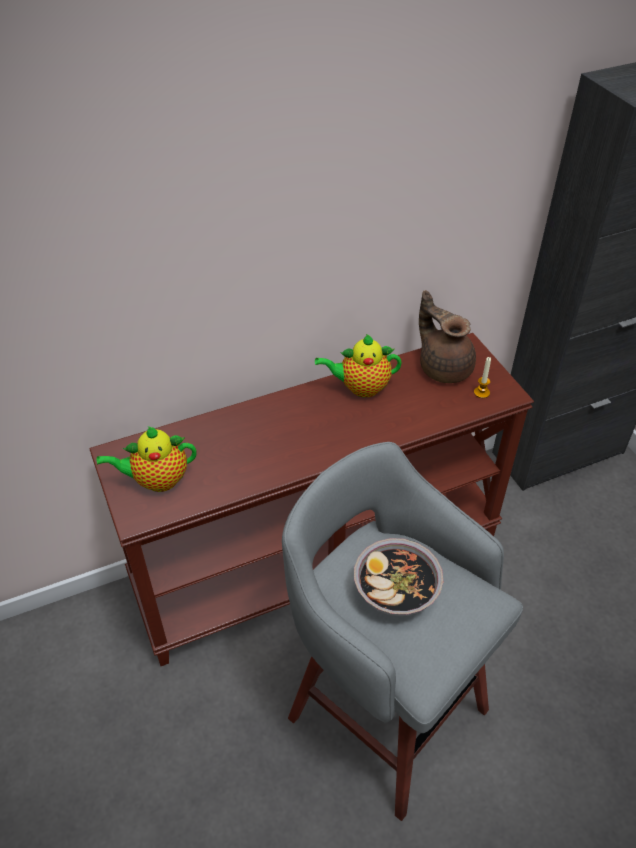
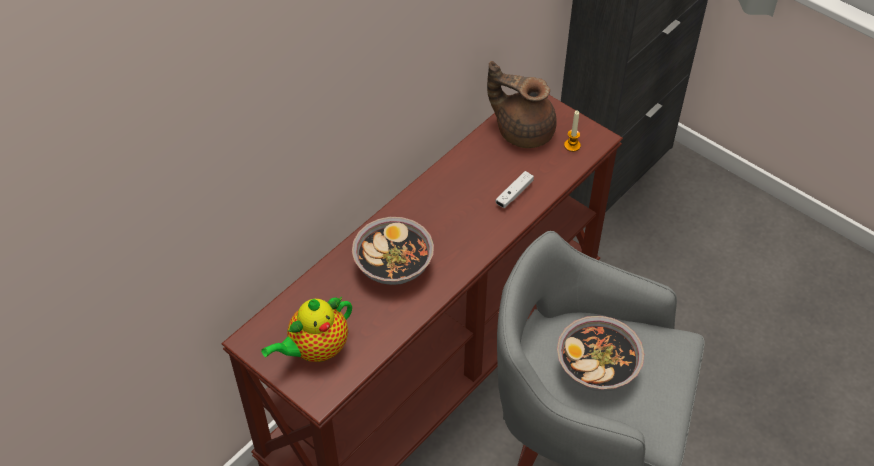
camera: 25 degrees left, 5 degrees up
teapot [315,334,402,397] -> none
none -> bowl [352,217,434,285]
none -> white game controller [495,171,534,208]

